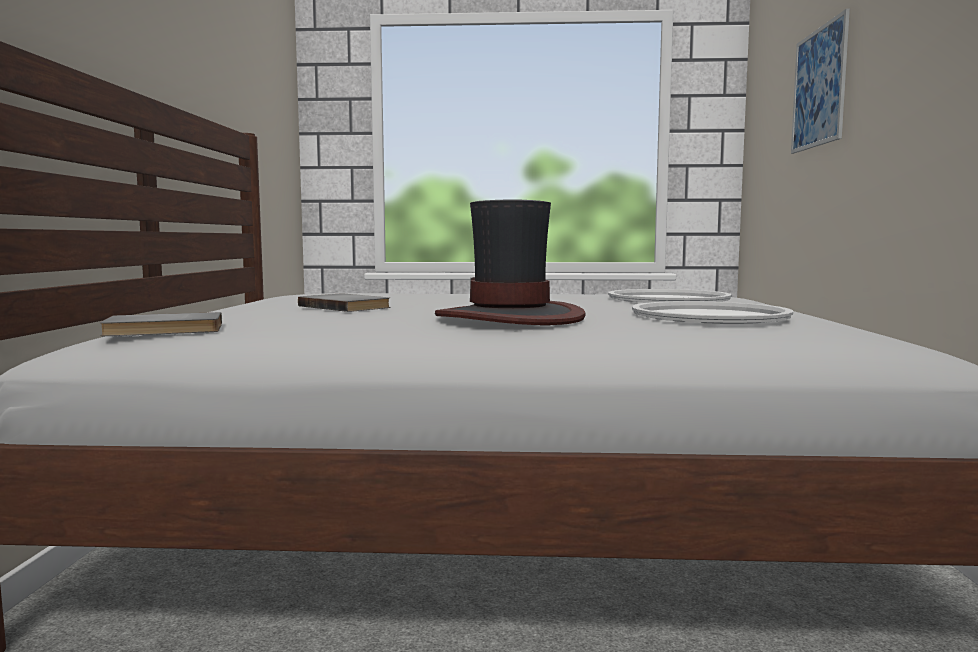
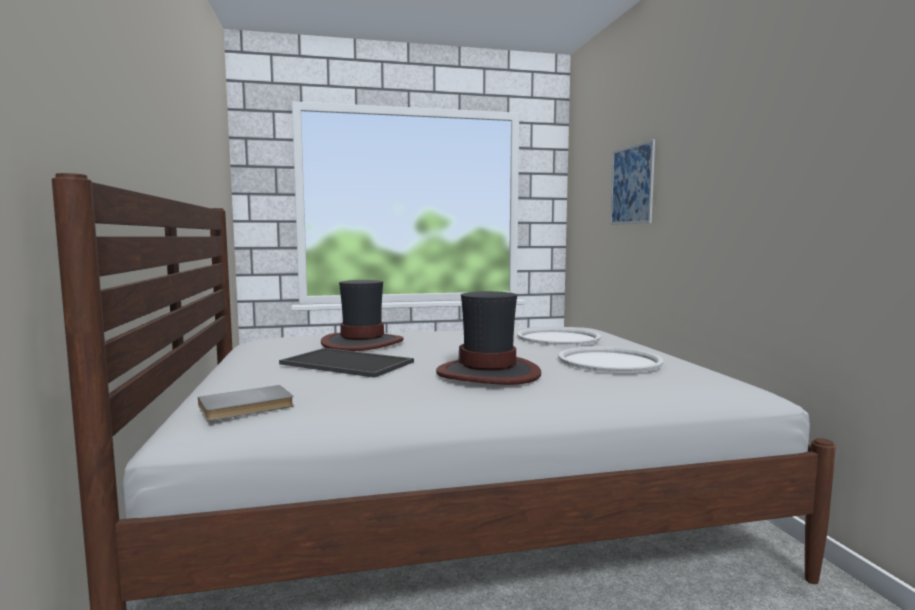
camera: 15 degrees left, 0 degrees up
grey book [298,294,390,312] -> tray [279,348,414,378]
none -> hat [321,280,404,351]

